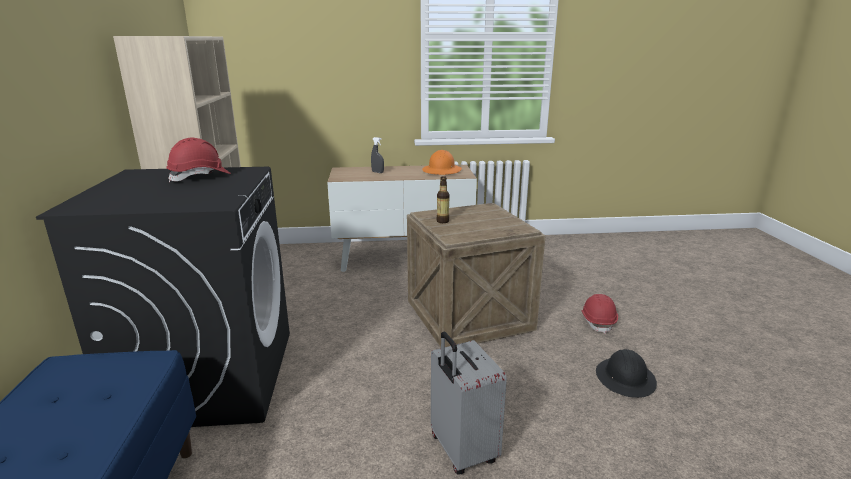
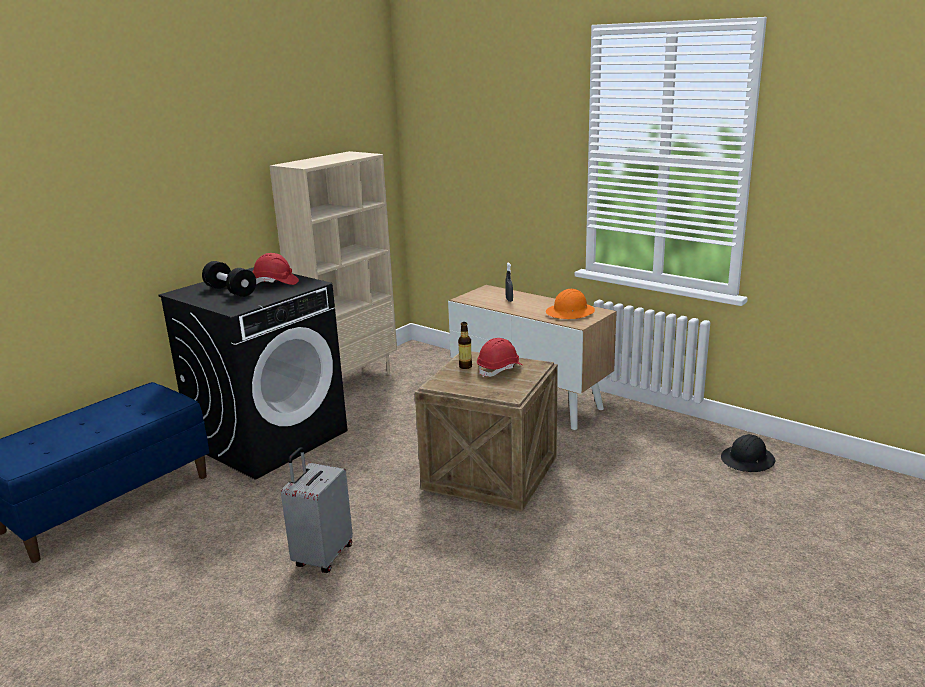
camera: 45 degrees right, 0 degrees up
red hard hat [581,294,618,334] -> red hard hat moved to [477,338,523,378]
black hard hat [596,349,657,398] -> black hard hat moved to [721,434,775,472]
none -> black dumbbell [202,261,256,297]

